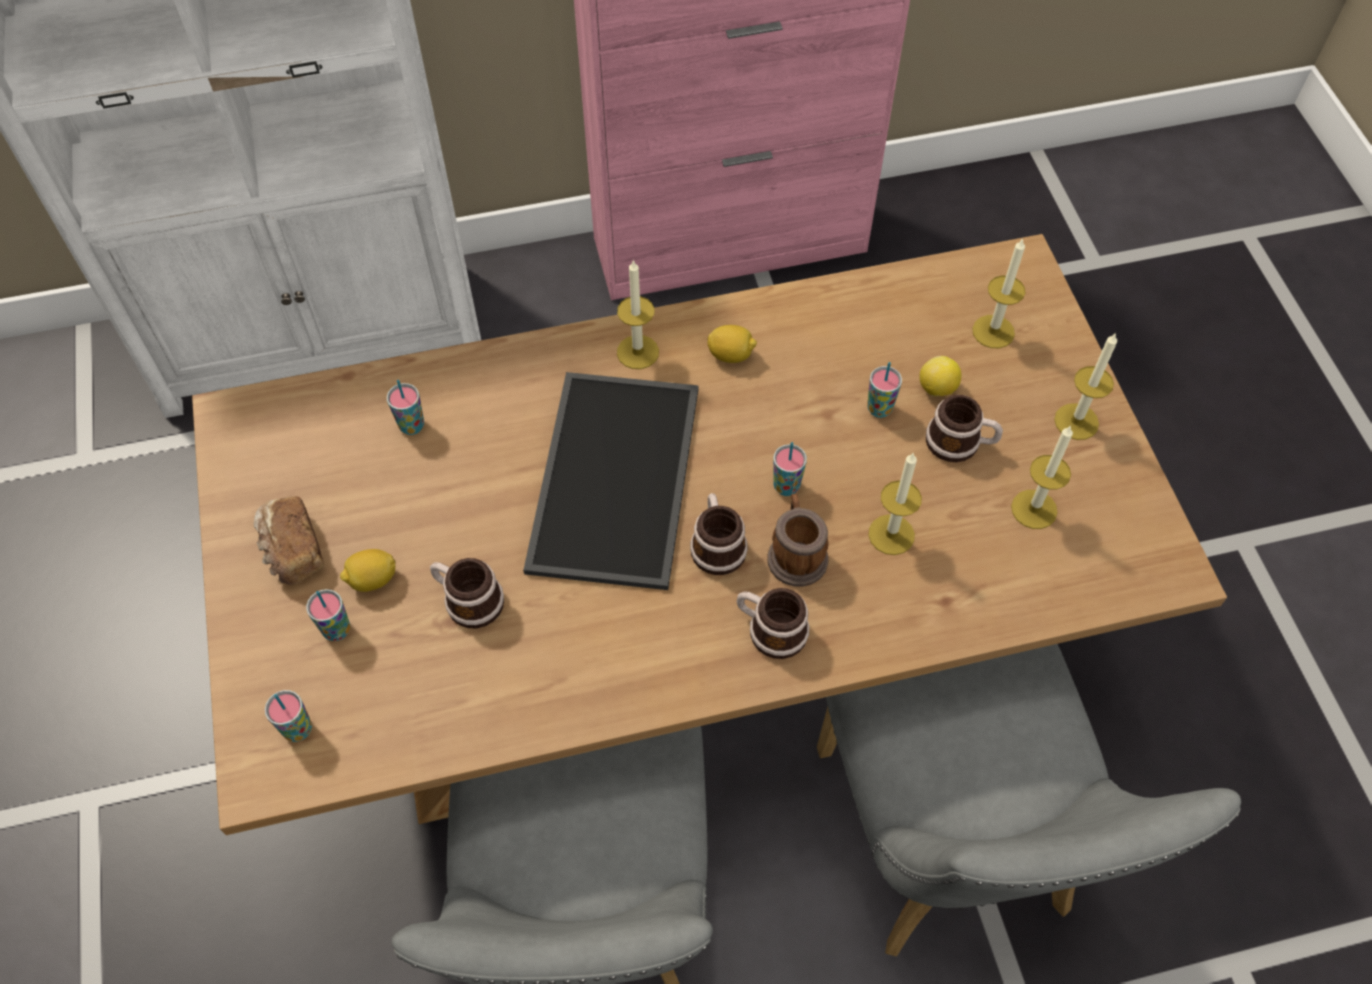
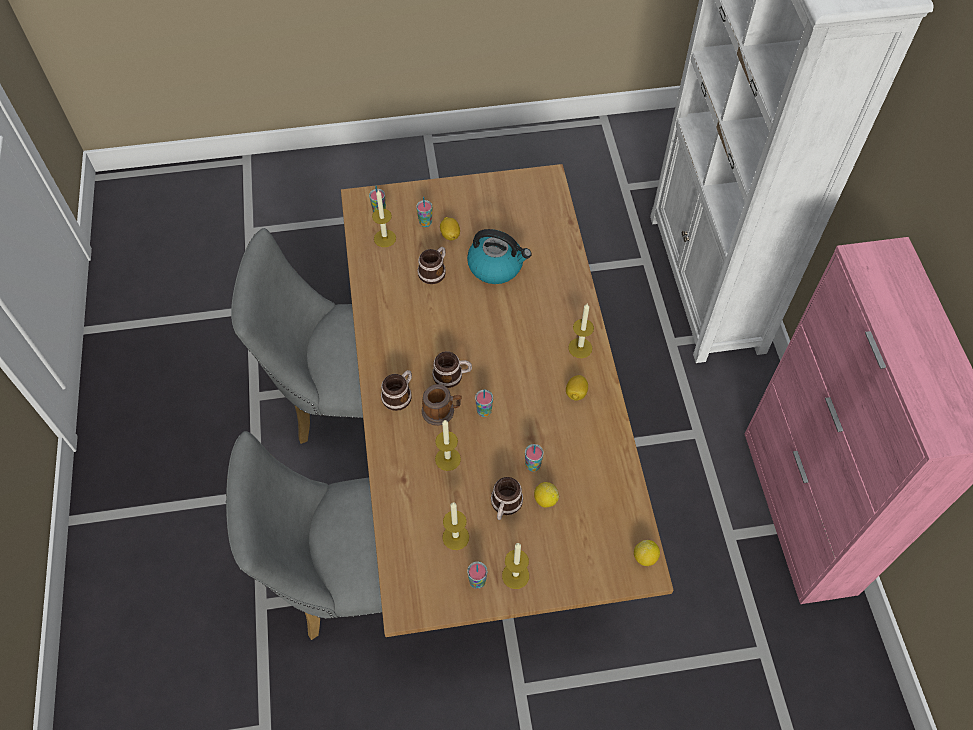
camera: 95 degrees right, 0 degrees up
bread [254,496,324,585] -> none
cup [387,380,424,435] -> cup moved to [467,561,487,589]
tray [523,372,699,590] -> none
candle [972,238,1025,348] -> candle moved to [372,190,396,247]
none -> kettle [467,229,531,284]
none -> lemon [634,540,660,566]

